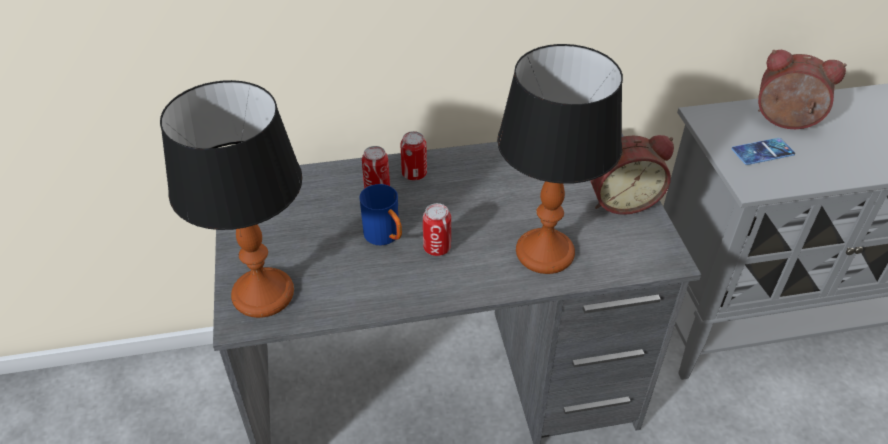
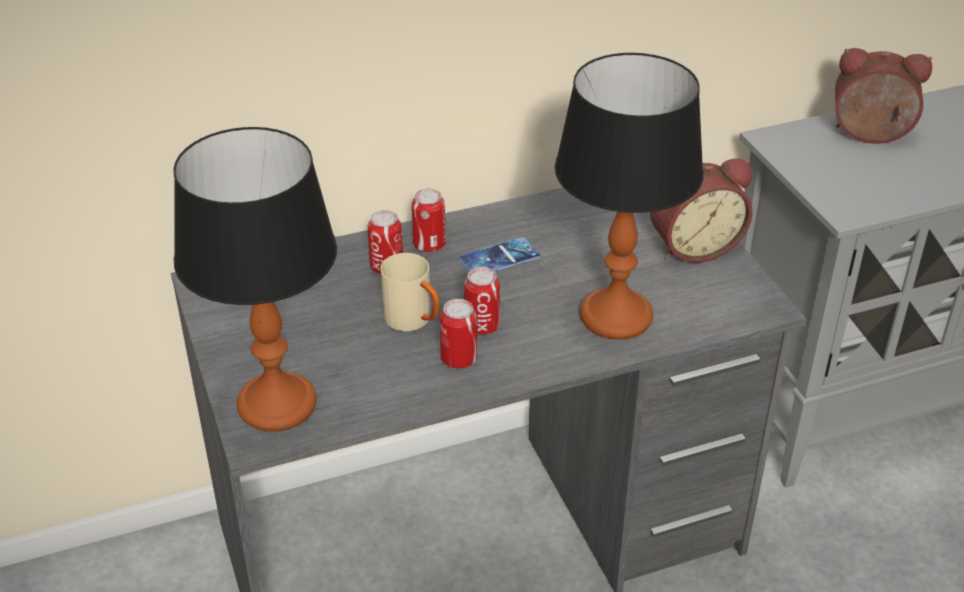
camera: 10 degrees left, 5 degrees down
blue mug [359,184,402,246] -> beige mug [381,253,440,331]
phone [731,138,795,165] -> phone moved to [459,237,540,271]
none -> can [440,299,477,368]

